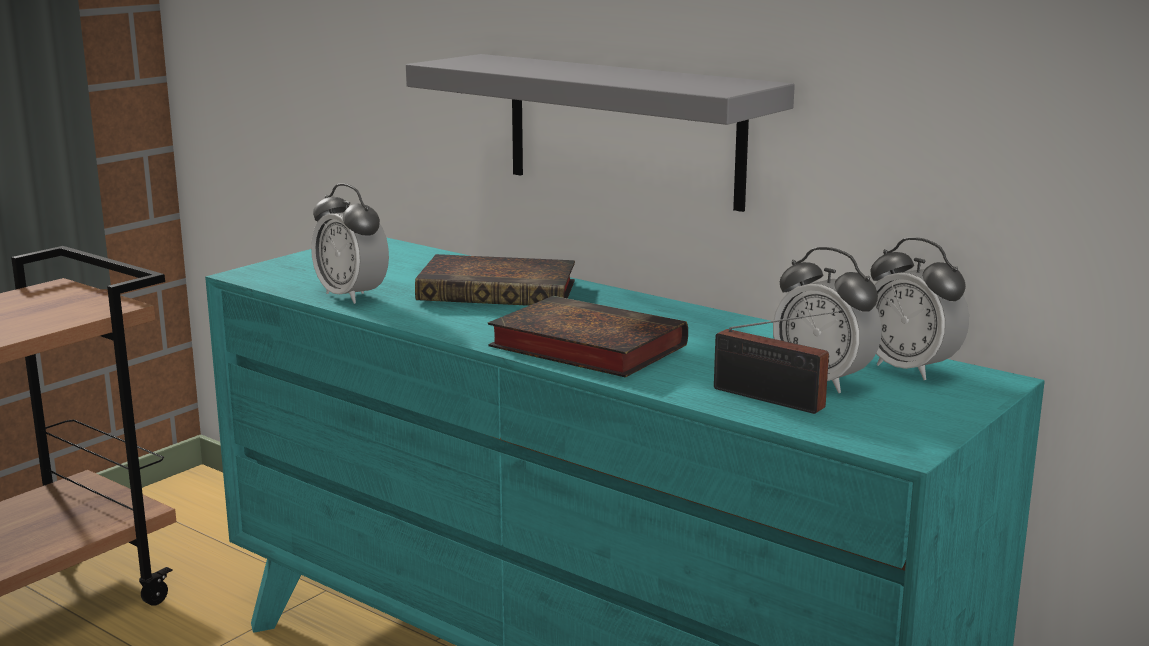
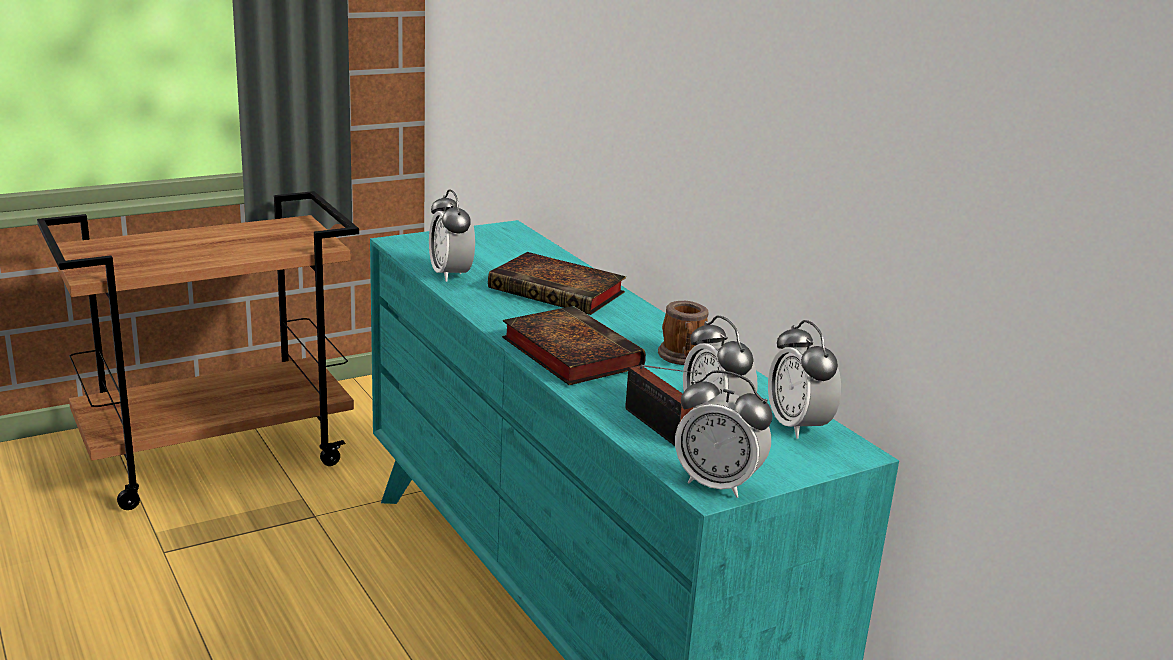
camera: 20 degrees right, 5 degrees up
grey shelf [406,54,795,212] -> none
none -> mug [658,301,709,365]
none -> alarm clock [675,370,773,498]

